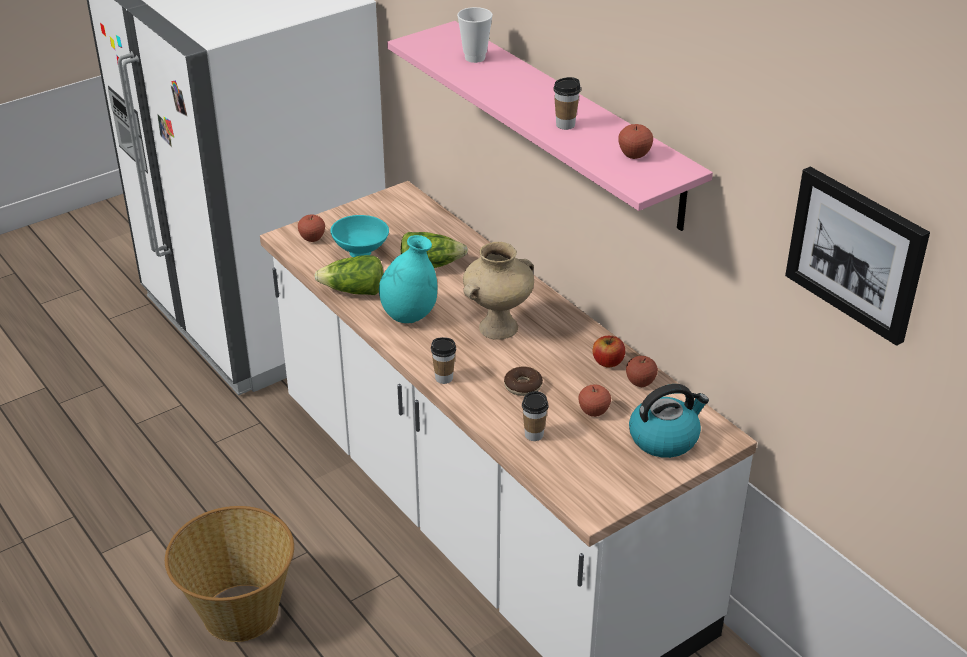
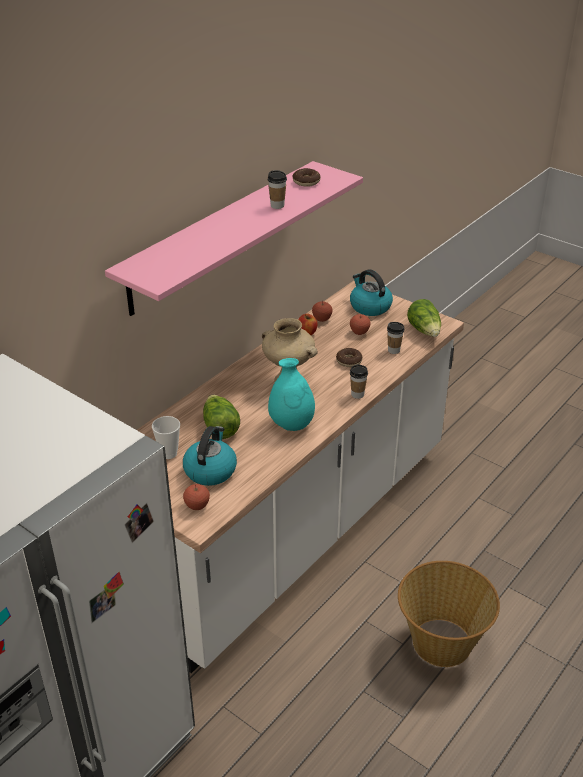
camera: 105 degrees left, 0 degrees up
lettuce [314,255,383,295] -> lettuce moved to [407,299,441,337]
turquoise bowl [330,215,389,257] -> kettle [183,426,237,486]
cup [457,7,493,63] -> cup moved to [152,416,180,459]
apple [618,124,653,159] -> donut [293,168,321,187]
picture [785,167,930,346] -> none

